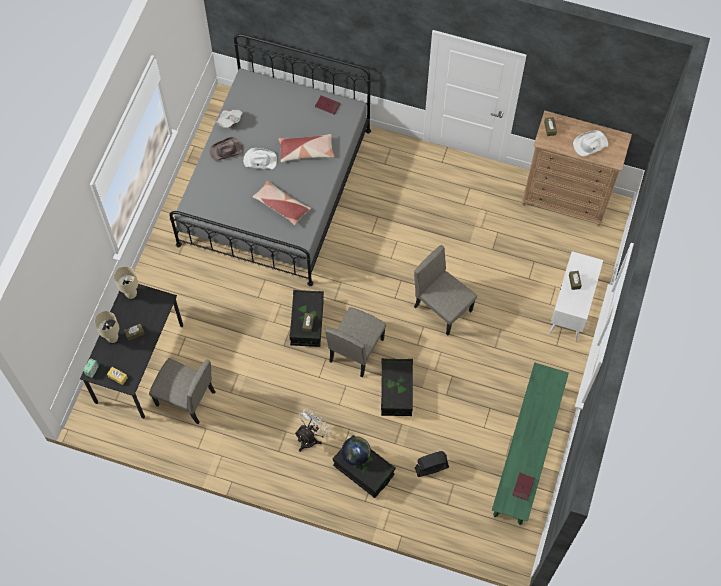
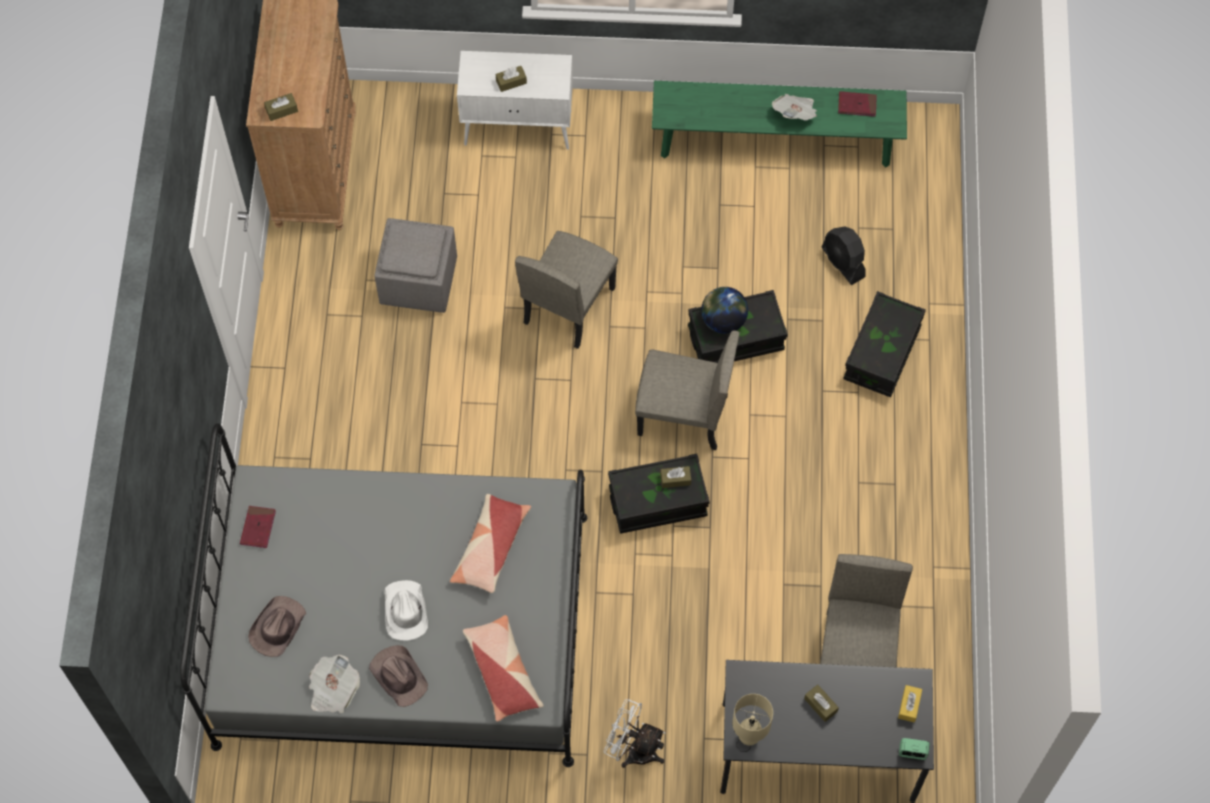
camera: 105 degrees left, 0 degrees up
beige table lamp [95,311,119,343] -> none
pillow [279,134,335,162] -> pillow moved to [463,615,544,722]
white fan [294,408,331,452] -> white fan moved to [603,699,665,768]
globe [342,436,371,466] -> globe moved to [701,287,748,334]
white hat [573,130,608,156] -> none
none -> brown hat [248,596,306,657]
none -> grey ottoman [374,218,457,313]
none -> newspaper [772,94,817,120]

